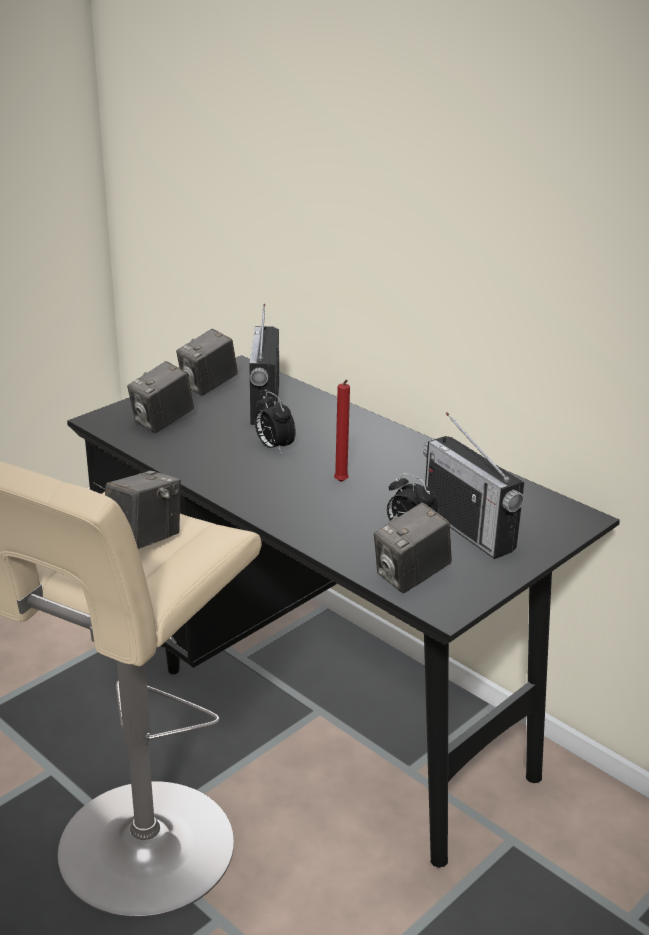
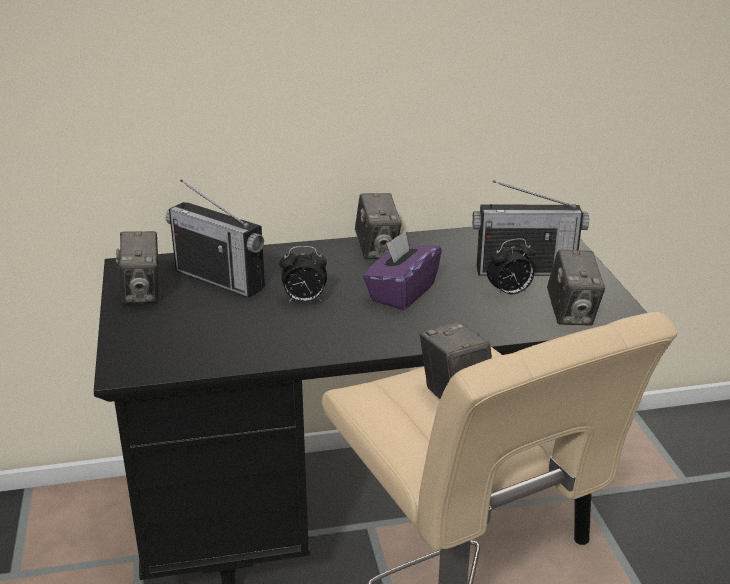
camera: 55 degrees left, 0 degrees up
camera [127,361,194,433] -> camera moved to [355,193,401,259]
red candle [334,379,350,482] -> purple tissue box [363,231,442,310]

